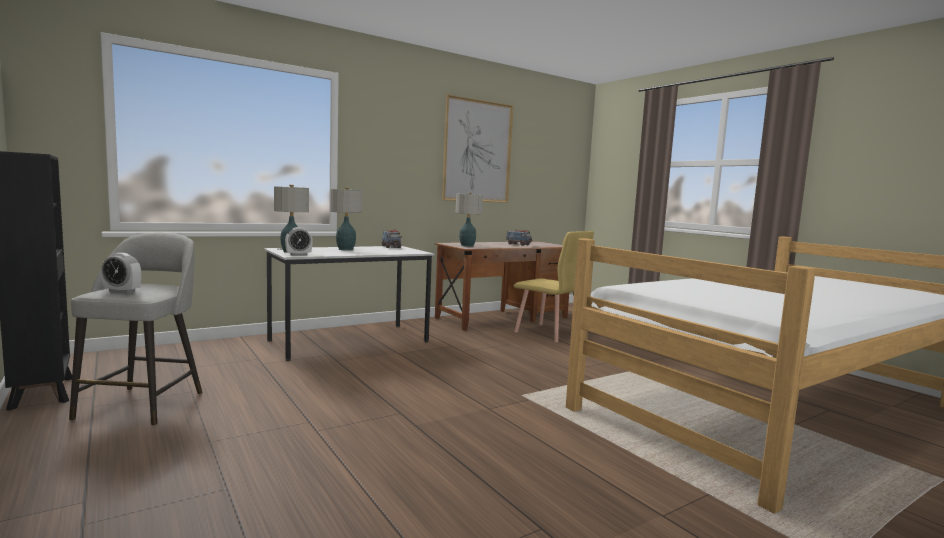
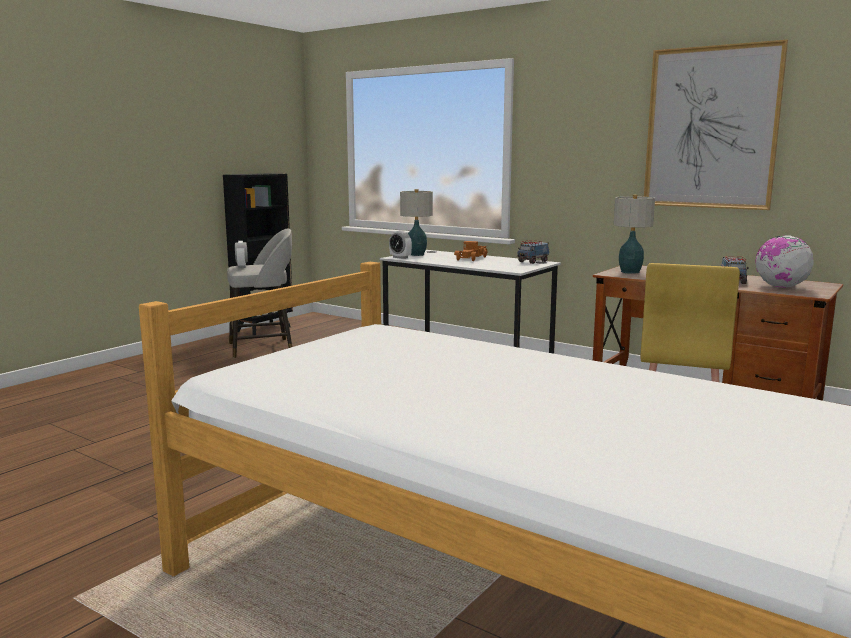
camera: 70 degrees right, 5 degrees up
table lamp [331,187,362,251] -> toy truck [454,241,488,261]
none -> globe [755,235,814,288]

